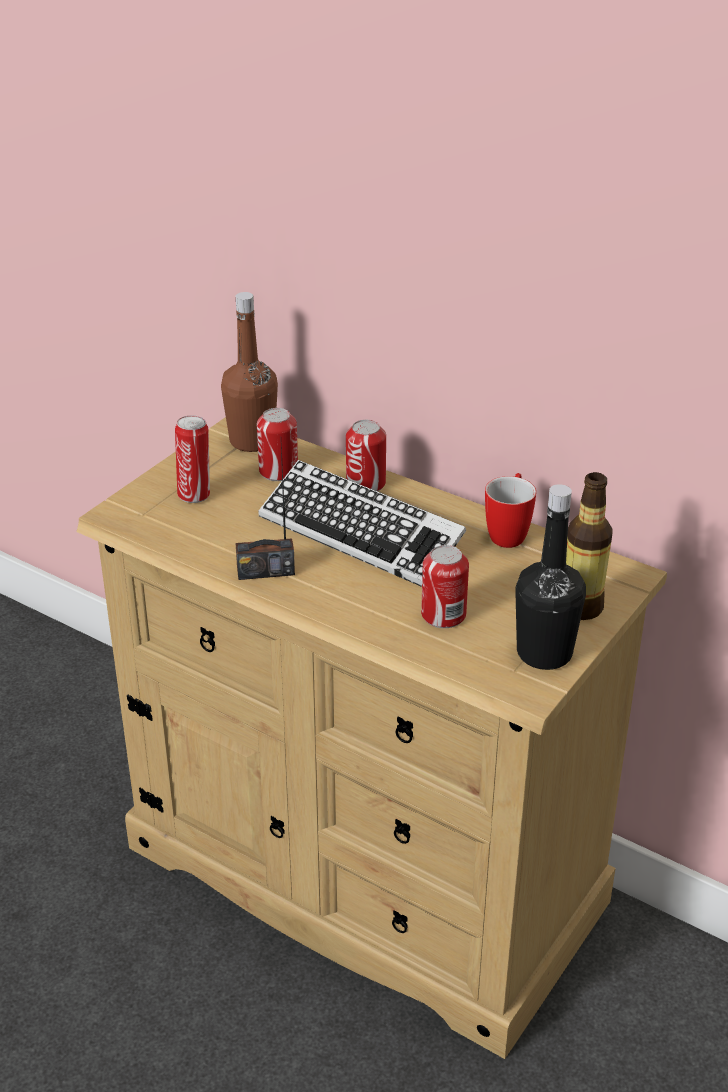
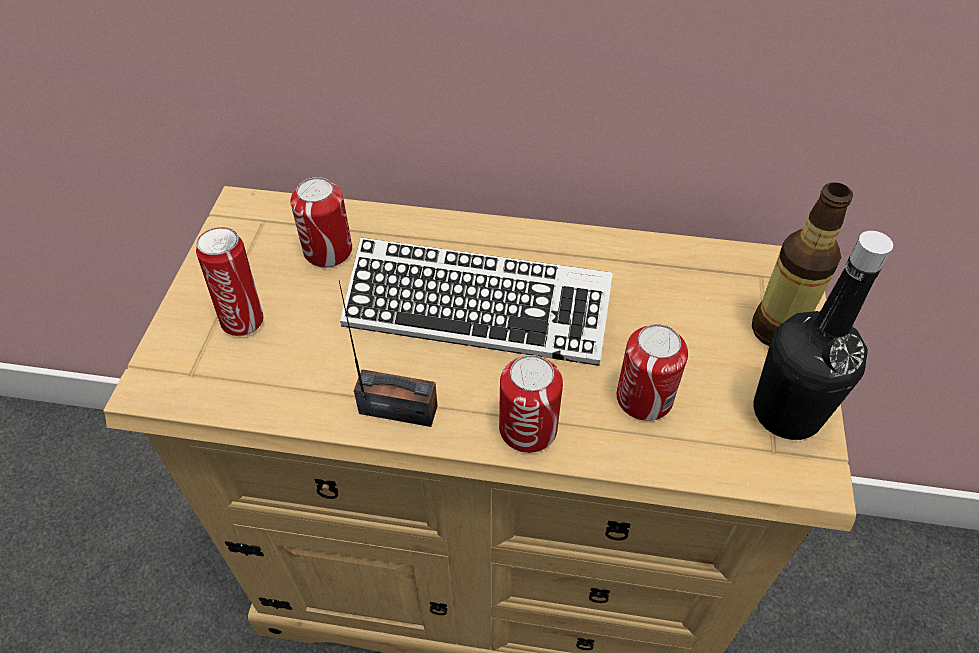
camera: 25 degrees left, 15 degrees up
brown bottle [221,292,278,452] -> none
radio [235,445,295,580] -> radio turned 135 degrees counterclockwise [339,281,438,427]
can [346,420,386,492] -> can moved to [499,355,563,453]
mug [485,473,536,548] -> none

